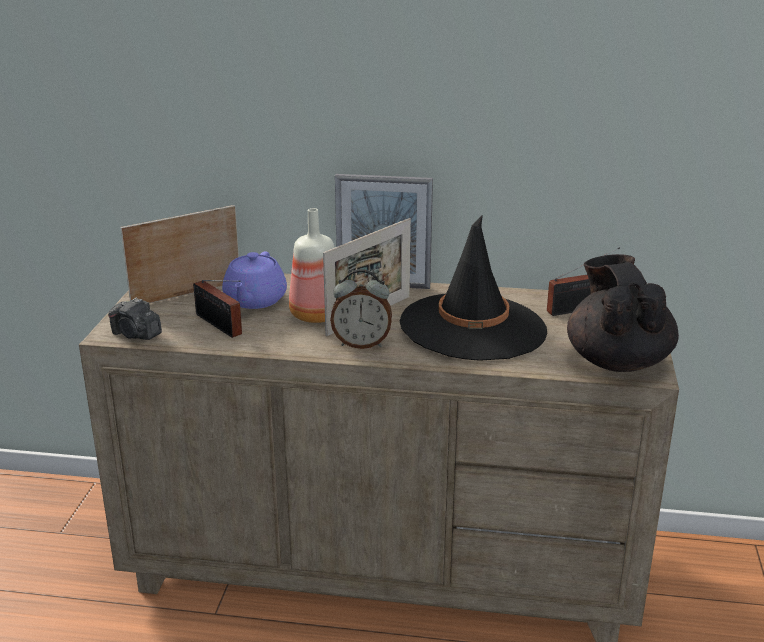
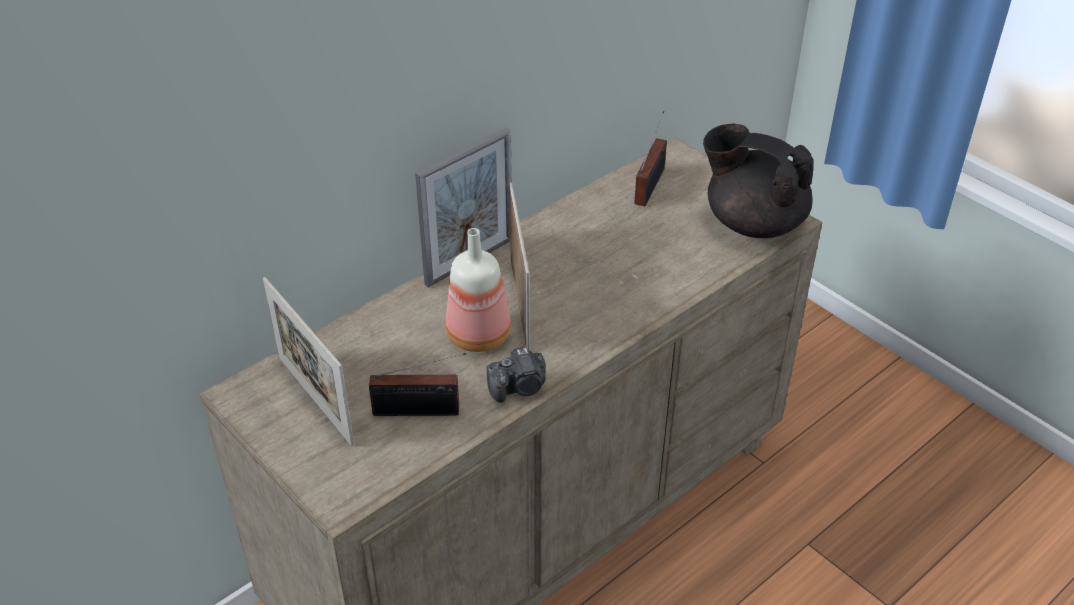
camera: 50 degrees left, 15 degrees up
camera [108,297,162,340] -> camera moved to [486,347,546,403]
picture frame [121,205,239,303] -> picture frame turned 45 degrees counterclockwise [263,277,354,446]
purple teapot [222,251,287,309] -> none
alarm clock [330,269,392,349] -> none
black hat [400,214,547,361] -> none

